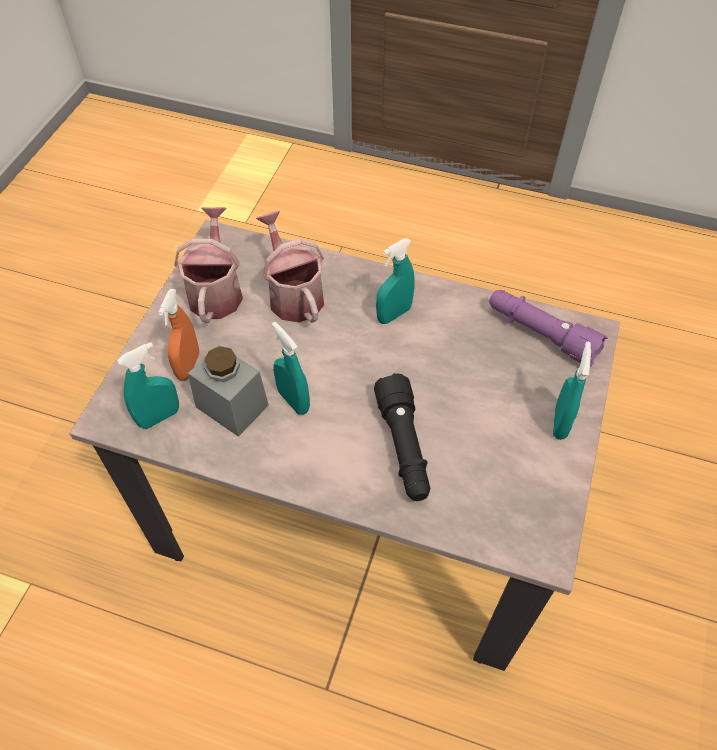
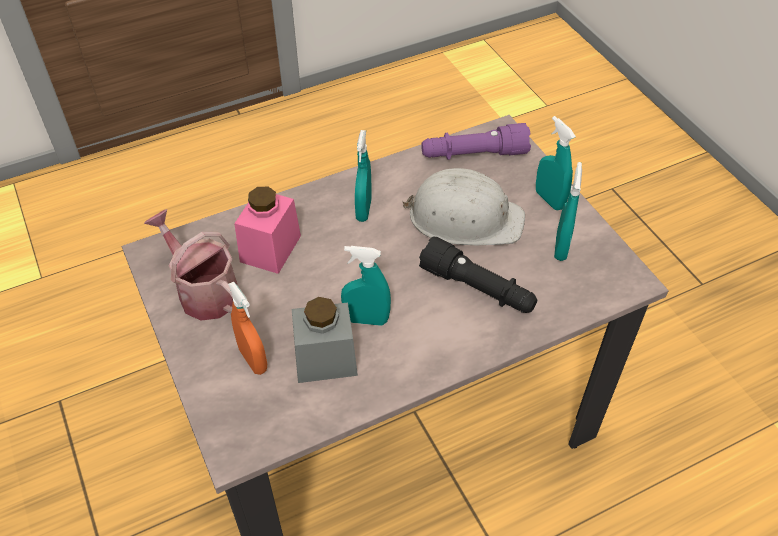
camera: 45 degrees left, 5 degrees down
turquoise spray bottle [117,342,179,429] -> turquoise spray bottle moved to [554,162,582,261]
watering can [256,211,324,323] -> pink jar [234,187,301,274]
none -> white hard hat [402,168,525,245]

